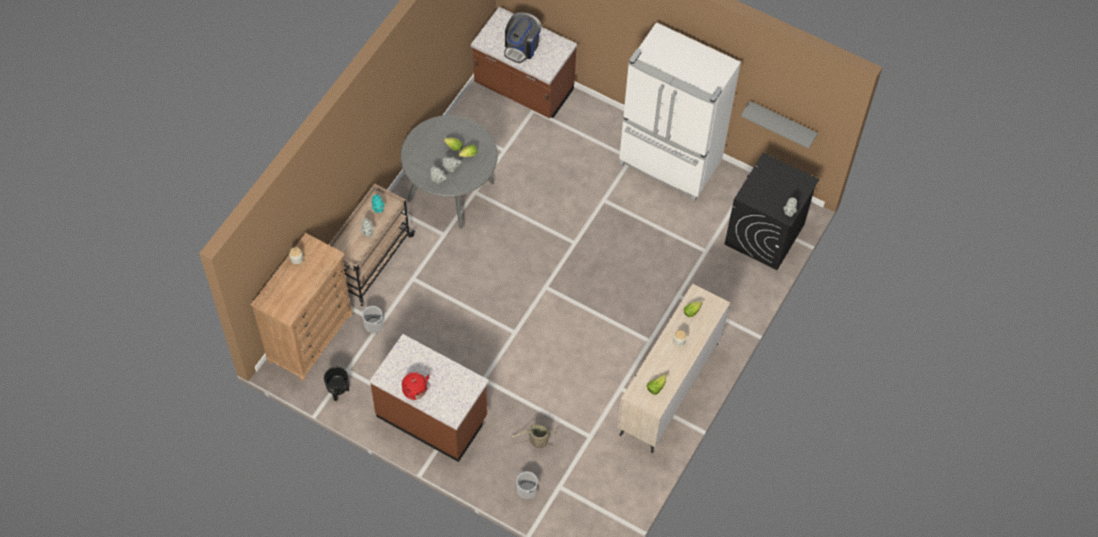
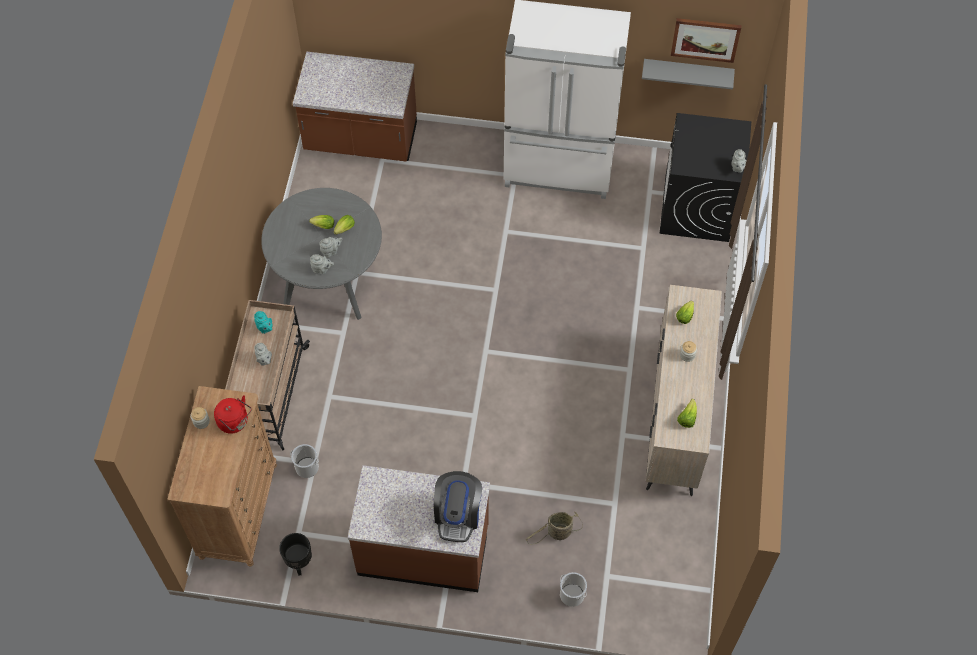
camera: 20 degrees left, 0 degrees up
red kettle [402,372,430,400] -> red kettle moved to [214,395,252,434]
coffee machine [504,12,541,63] -> coffee machine moved to [434,471,482,542]
none -> picture [671,18,742,63]

